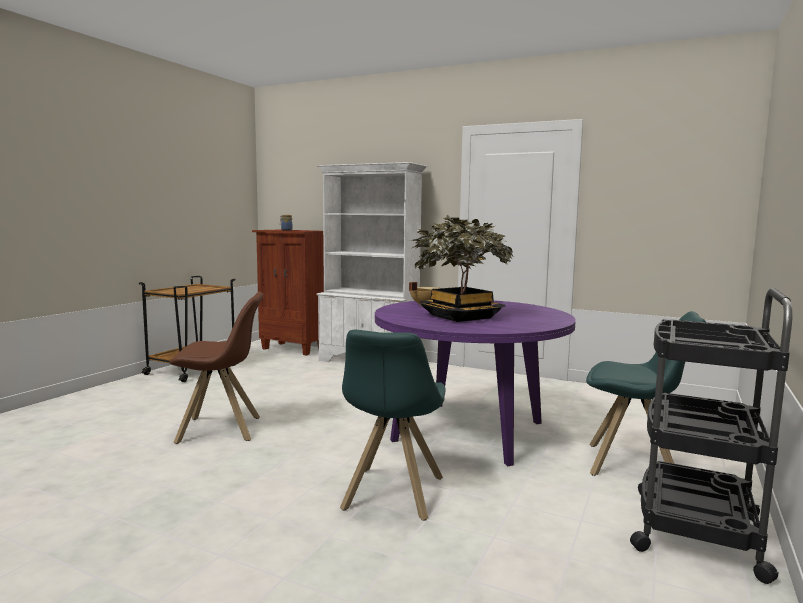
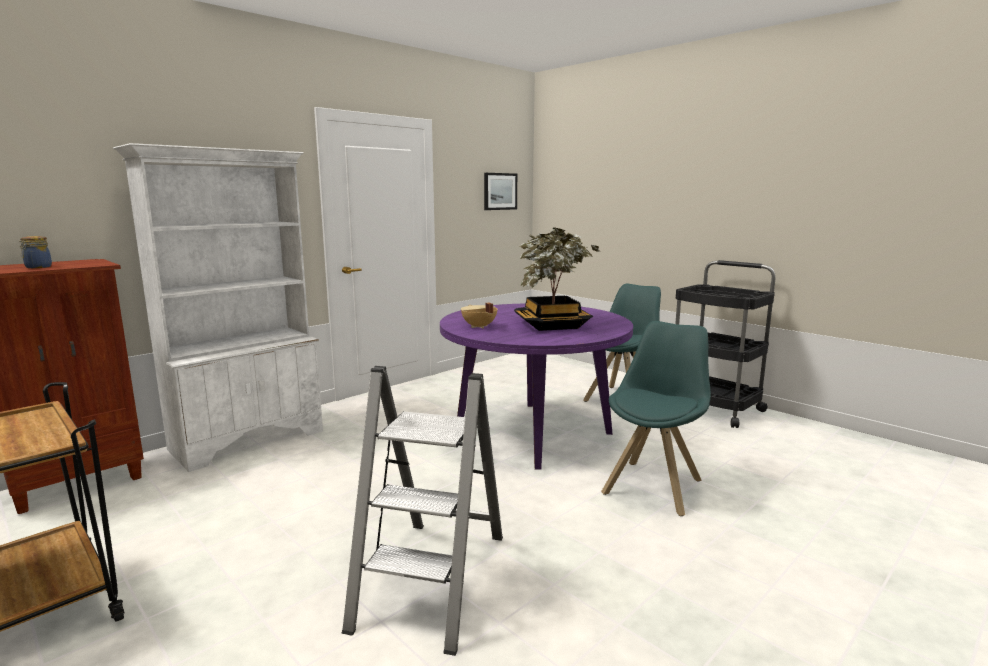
camera: 70 degrees left, 5 degrees up
brown chair [169,292,263,444] -> grey step ladder [342,366,503,656]
turquoise chair [340,330,446,521] -> turquoise chair turned 90 degrees counterclockwise [601,321,711,516]
none -> picture [484,173,517,210]

